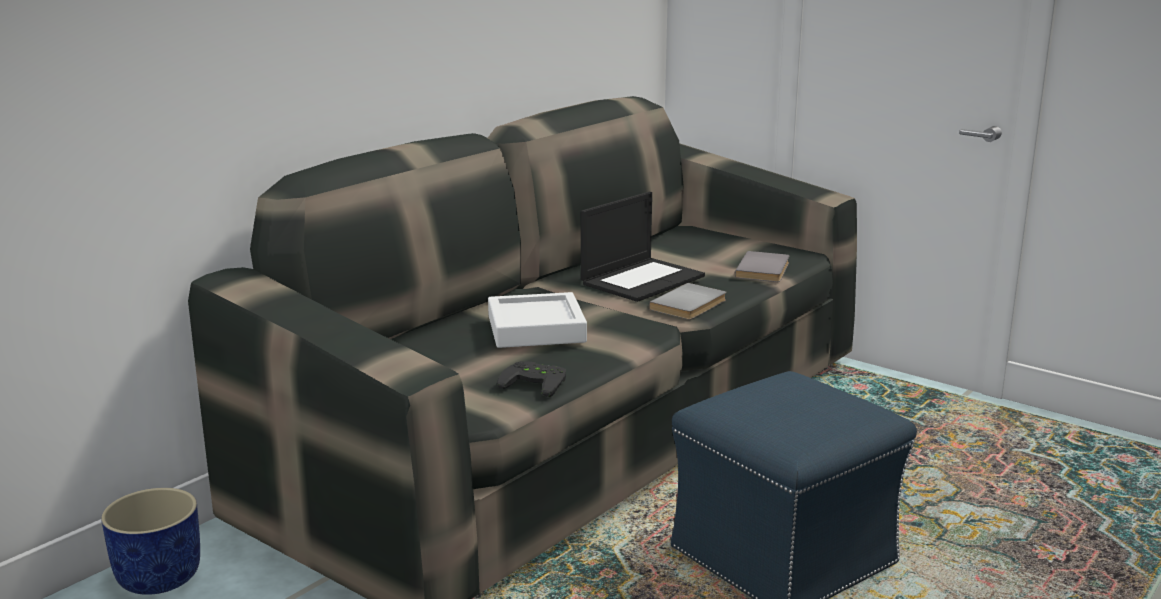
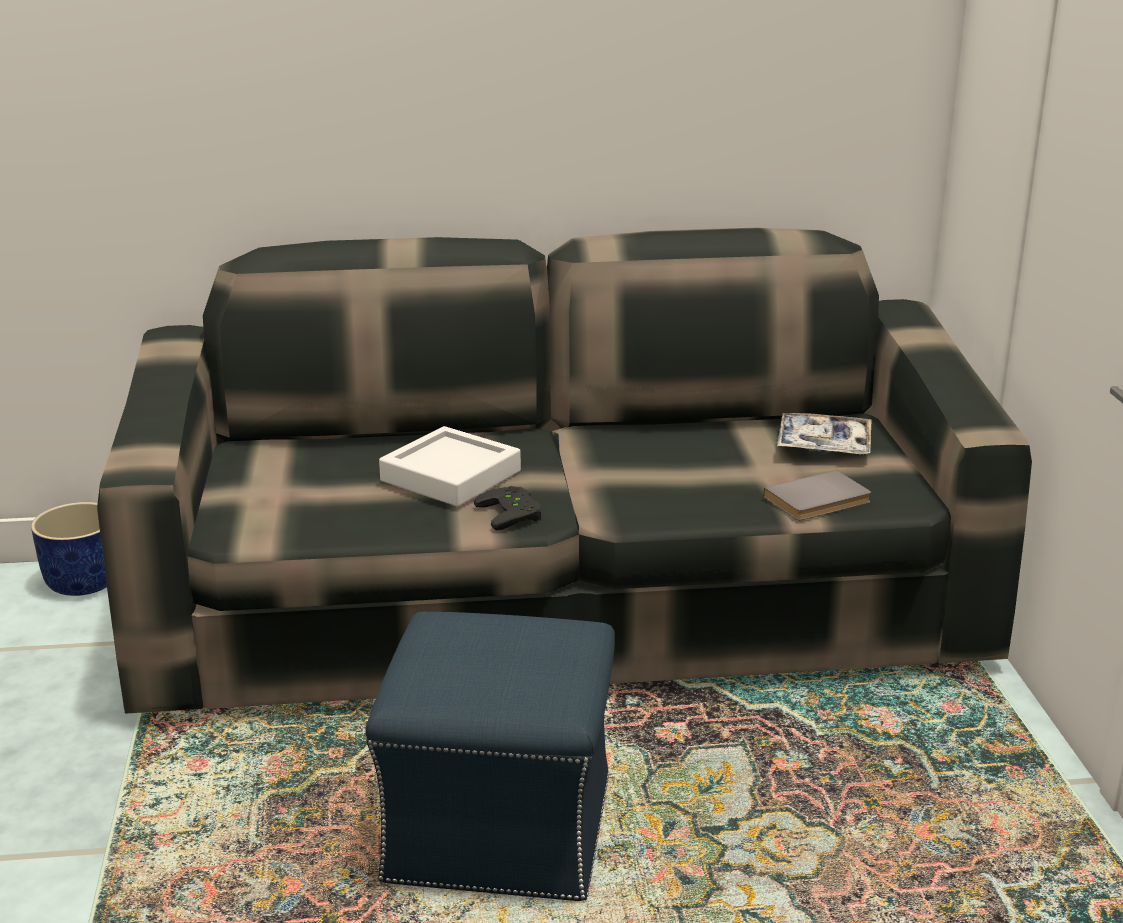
camera: 45 degrees right, 5 degrees up
black game controller [497,361,566,397] -> black game controller moved to [474,486,541,530]
laptop [581,192,705,302] -> none
grey book [649,283,726,320] -> none
none -> tray [777,413,872,454]

